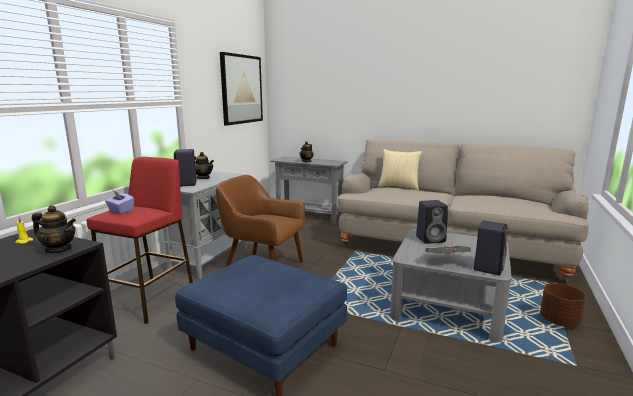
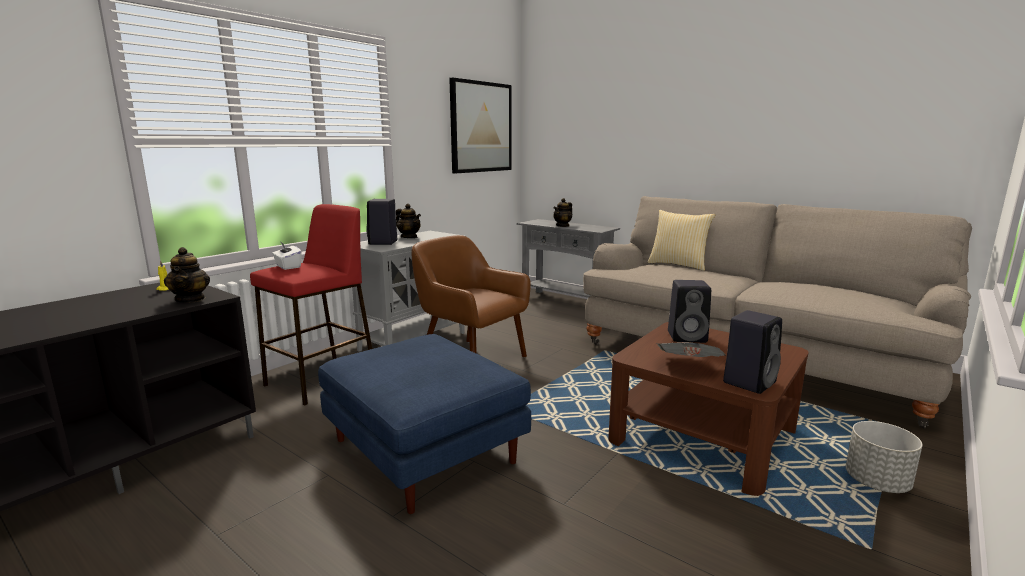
camera: 15 degrees right, 0 degrees up
teapot [32,205,76,253] -> teapot turned 45 degrees clockwise [164,247,210,303]
purple tissue box [105,191,134,214] -> white tissue box [272,241,302,270]
grey coffee table [390,229,512,343] -> brown coffee table [608,322,809,496]
brown planter [540,283,586,327] -> grey planter [846,421,922,493]

